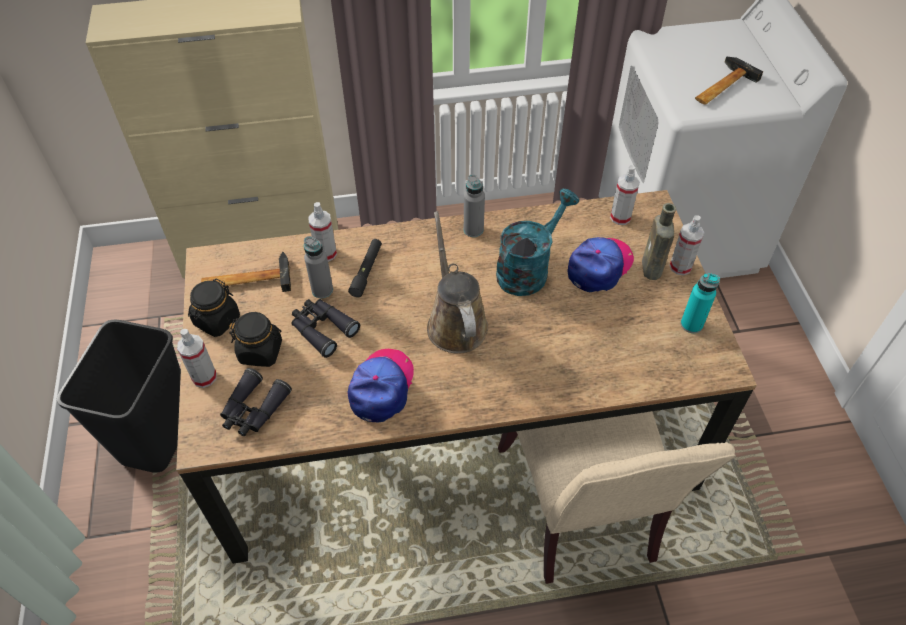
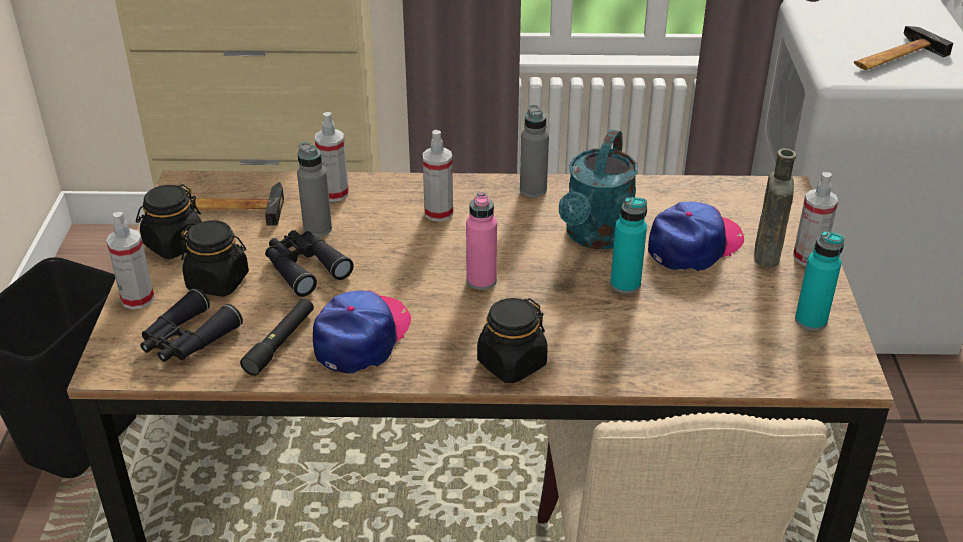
camera: 10 degrees right, 15 degrees down
black flashlight [348,239,382,297] -> black flashlight moved to [240,299,314,376]
brown watering can [427,211,488,354] -> pink bottle [466,193,497,290]
turquoise watering can [496,189,579,296] -> turquoise watering can turned 150 degrees clockwise [559,129,638,249]
spray bottle [610,165,640,225] -> spray bottle moved to [422,130,453,222]
none -> black jar [477,298,548,383]
none -> turquoise bottle [610,197,647,294]

